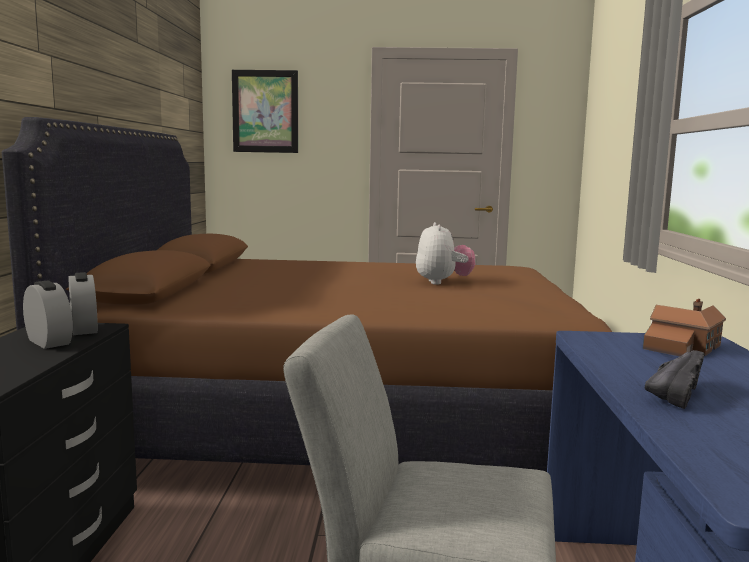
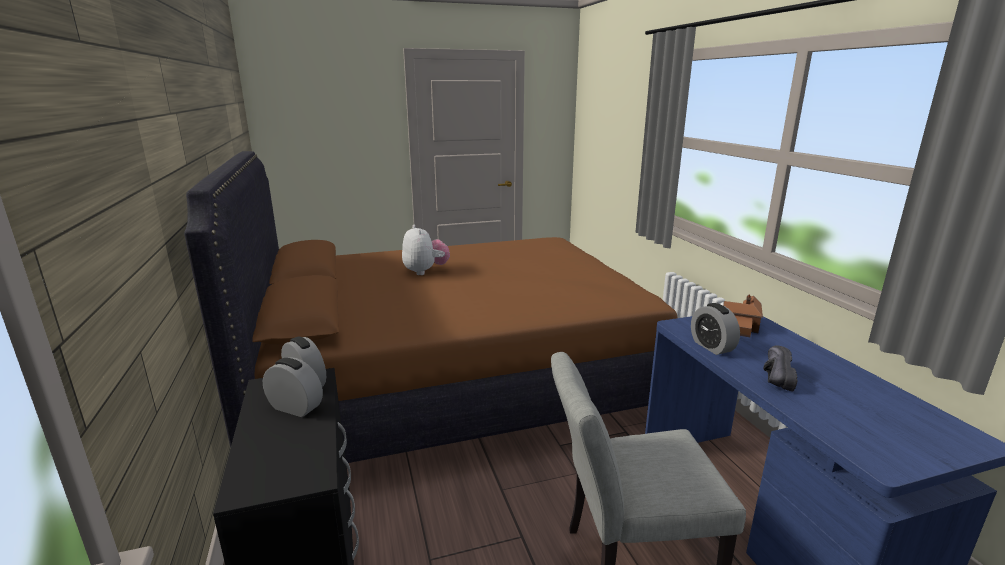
camera: 20 degrees left, 10 degrees up
picture [232,70,298,153] -> none
plush toy [416,222,475,285] -> plush toy moved to [402,225,450,275]
none -> alarm clock [691,303,740,355]

